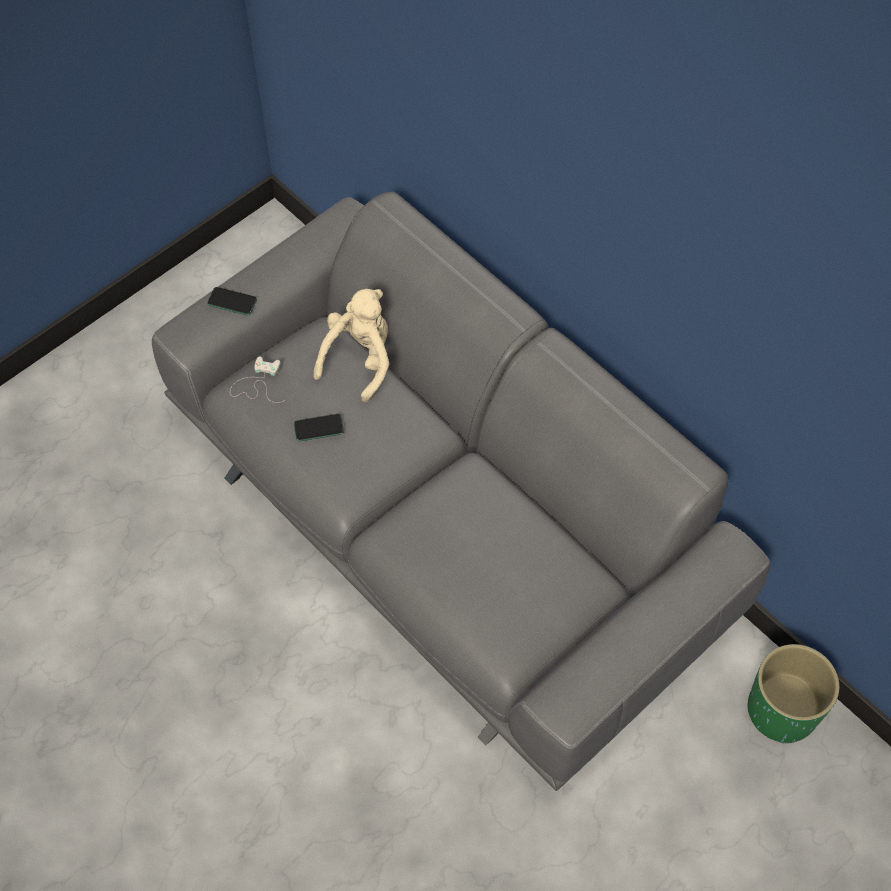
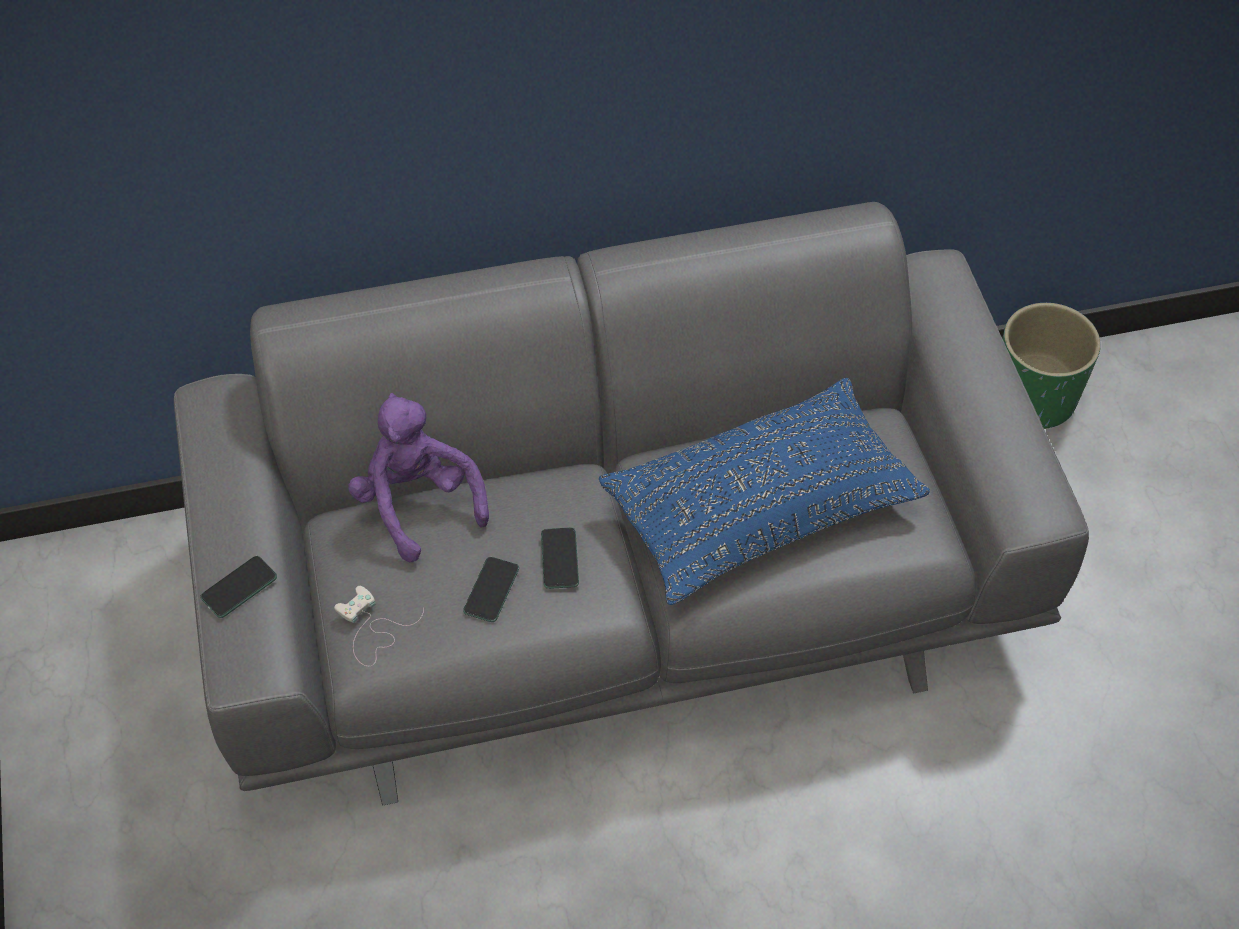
camera: 60 degrees left, 5 degrees down
beige plush toy [313,289,389,402] -> purple plush toy [348,393,489,562]
none -> phone [541,527,579,589]
none -> blue pillow [599,378,930,605]

